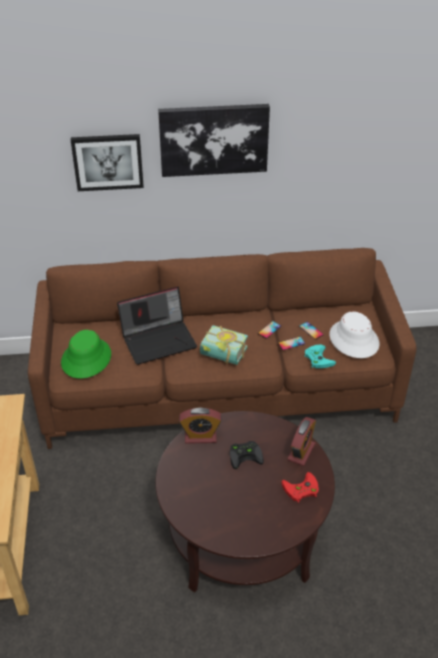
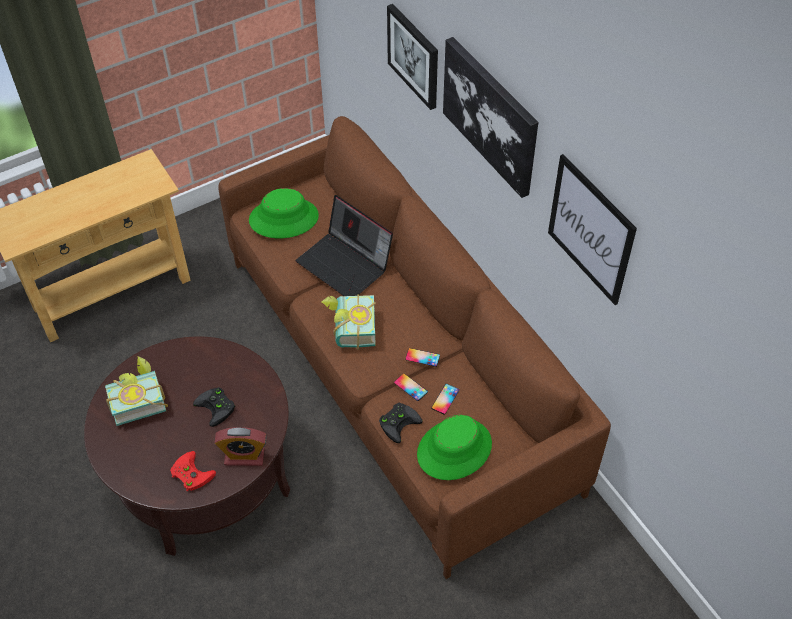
camera: 65 degrees right, 10 degrees up
alarm clock [179,408,221,444] -> none
turquoise game controller [304,345,336,368] -> black game controller [379,403,423,443]
white hat [329,311,380,358] -> green hat [417,415,492,480]
none -> book [105,356,168,426]
none -> picture [548,154,637,305]

